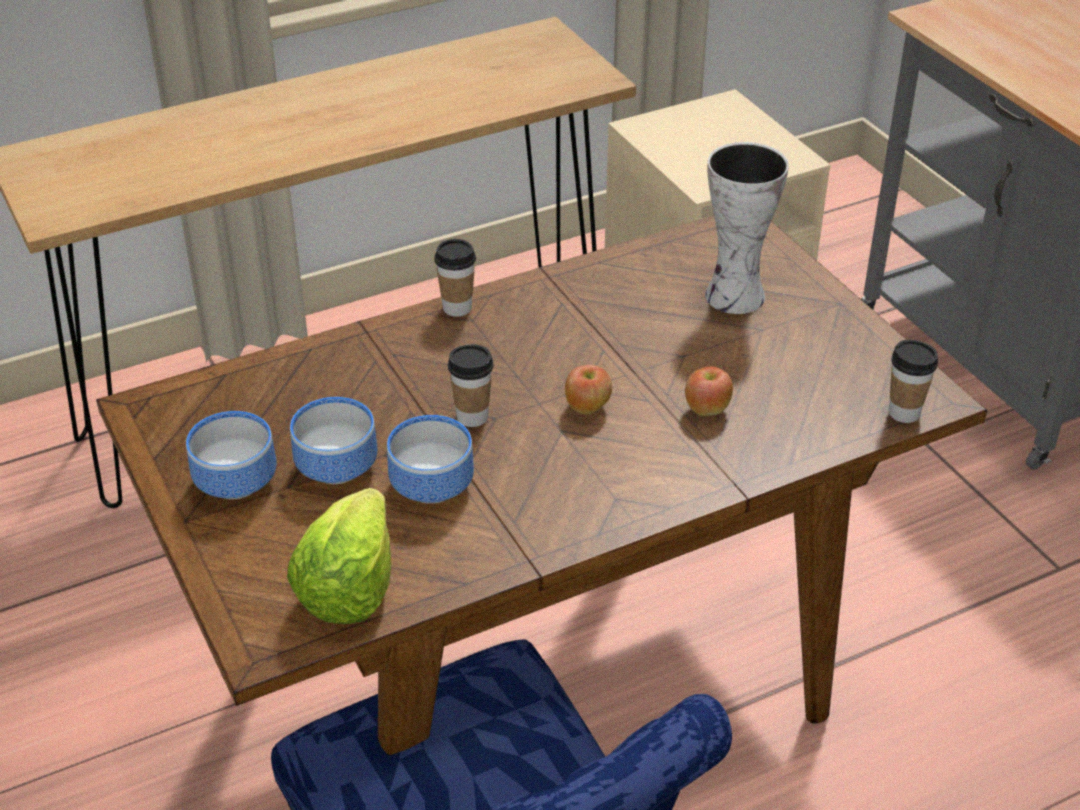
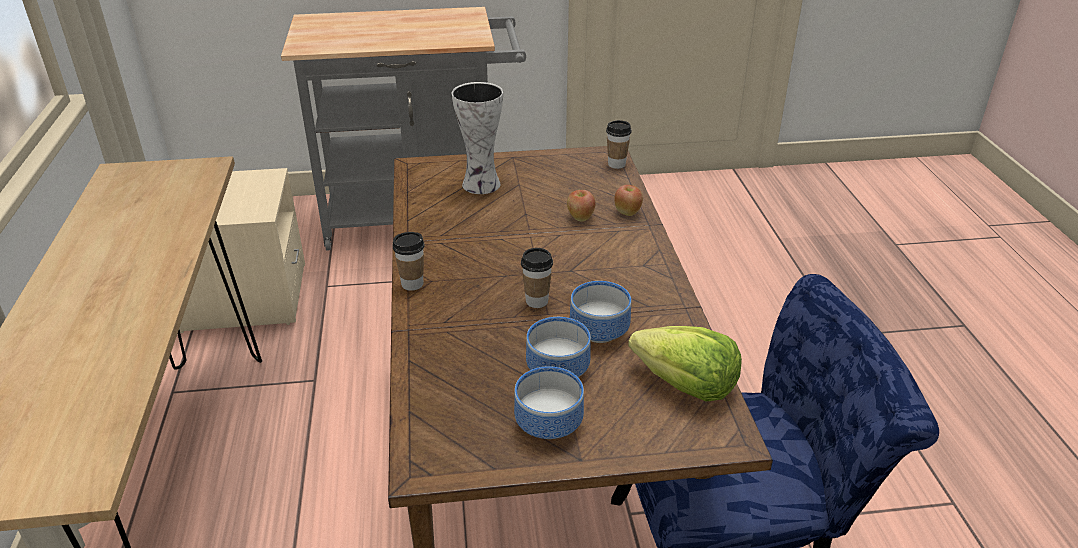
camera: 70 degrees left, 5 degrees down
apple [565,365,612,414] -> apple moved to [614,185,643,216]

